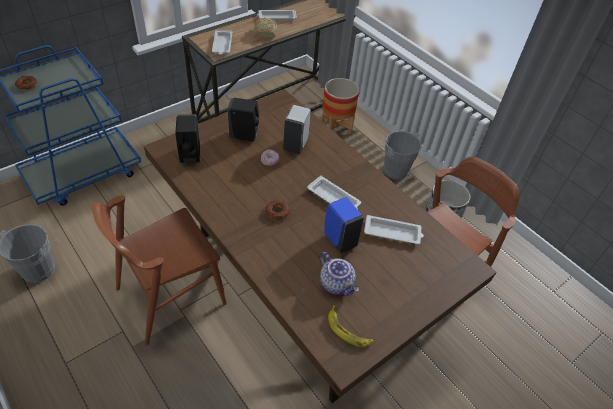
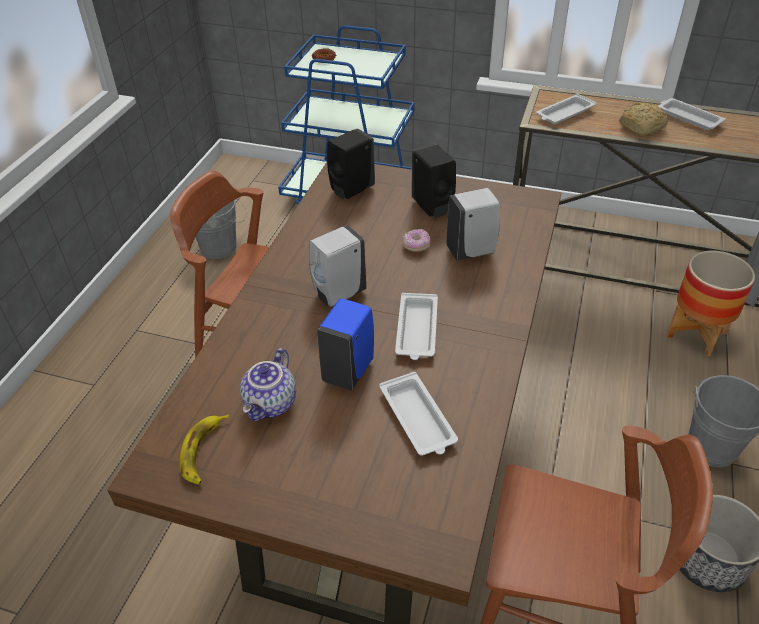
camera: 60 degrees right, 5 degrees down
donut [265,200,290,220] -> white soap dispenser [309,225,366,307]

